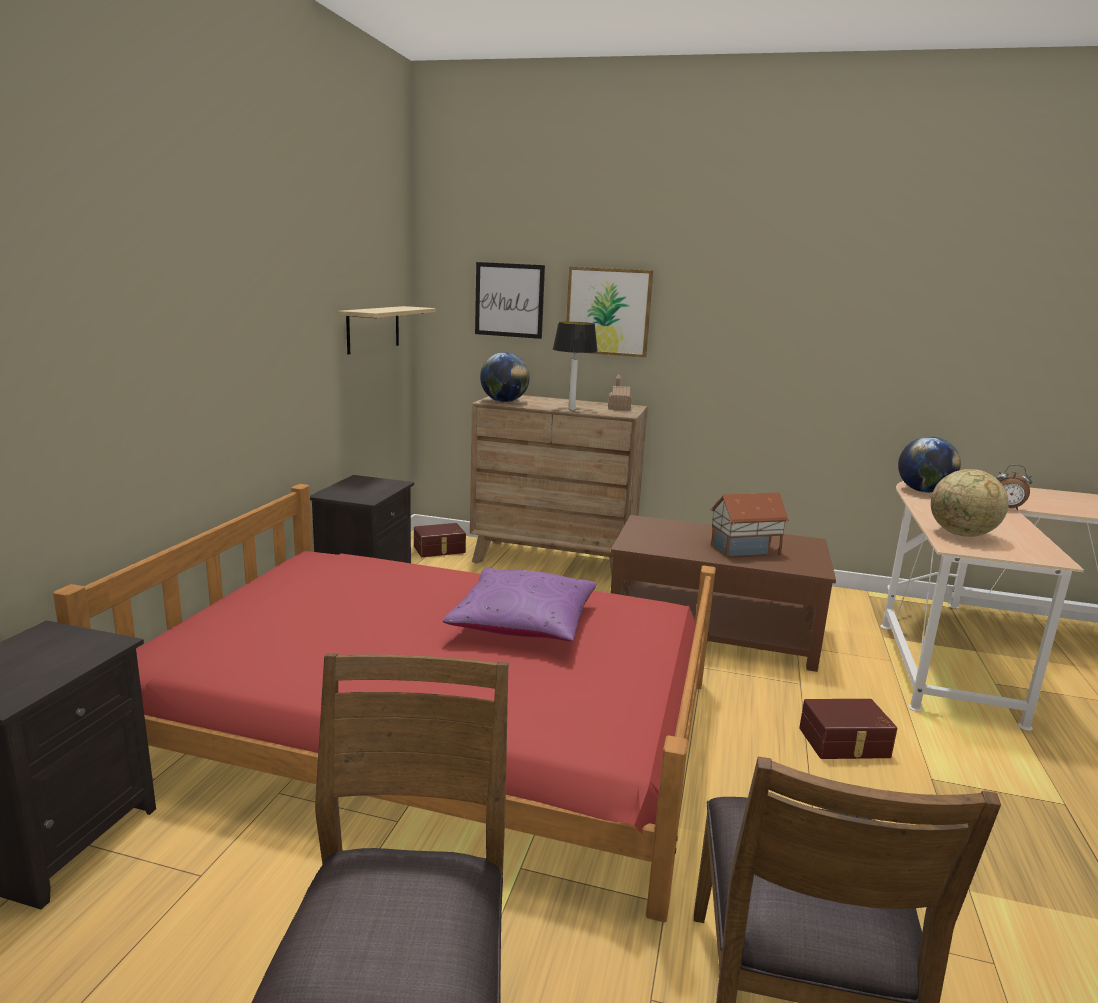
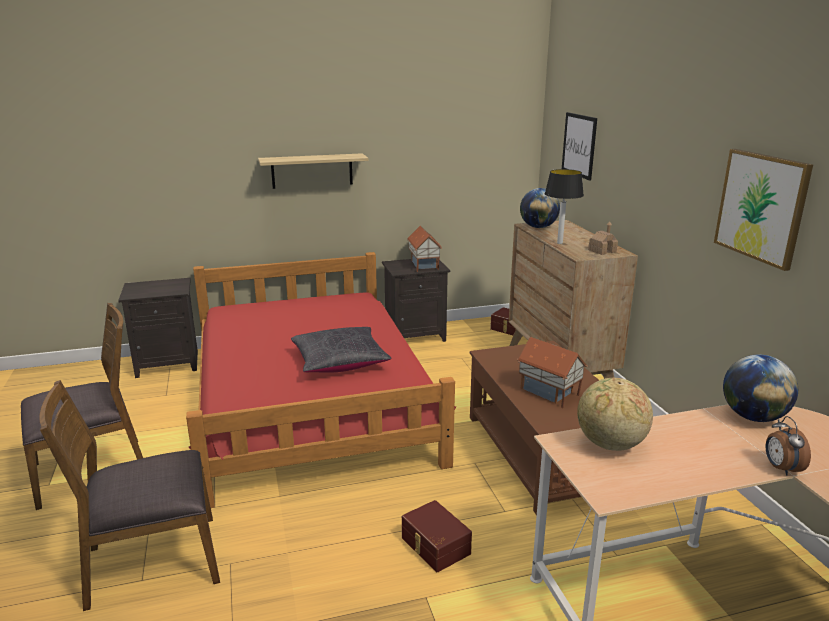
camera: 60 degrees right, 5 degrees up
shelf [338,306,436,355] -> shelf moved to [258,153,368,189]
purple pillow [443,568,596,641] -> black pillow [291,327,392,372]
picture [566,267,653,357] -> picture moved to [714,149,813,271]
none -> toy house [407,226,442,272]

